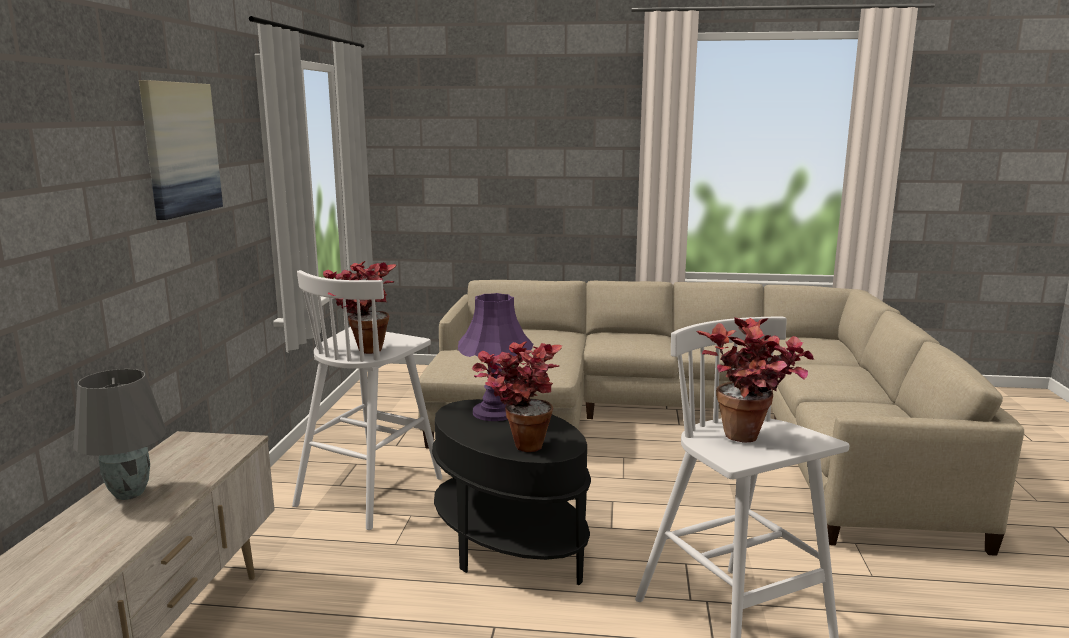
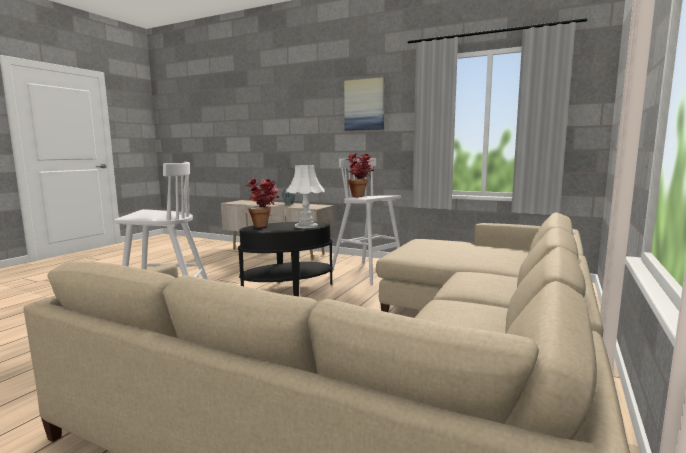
camera: 110 degrees right, 5 degrees down
purple table lamp [458,293,533,421] -> white table lamp [286,165,325,228]
potted plant [697,317,814,443] -> none

